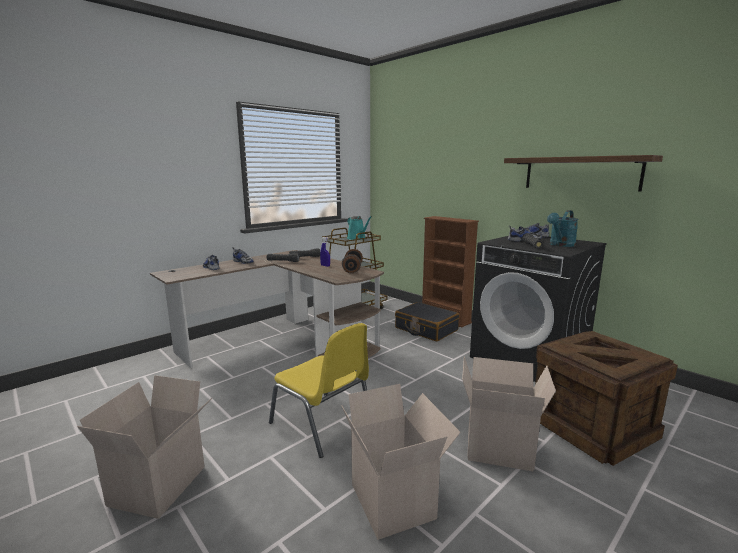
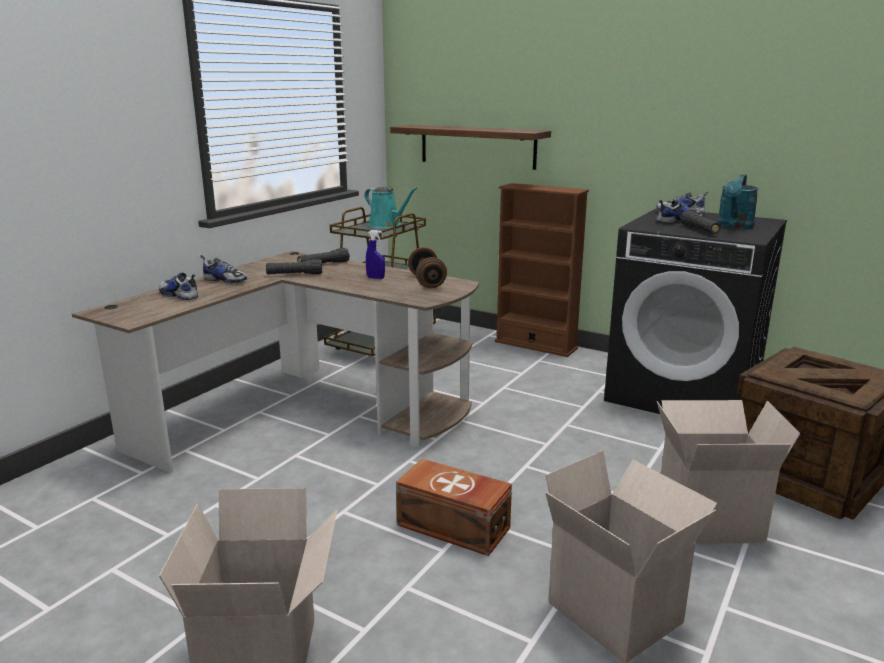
camera: 15 degrees left, 5 degrees up
yellow chair [269,323,369,458] -> brown storage box [396,459,512,556]
black suitcase [395,302,459,342] -> none
shelf [504,155,663,191] -> shelf moved to [390,125,551,170]

